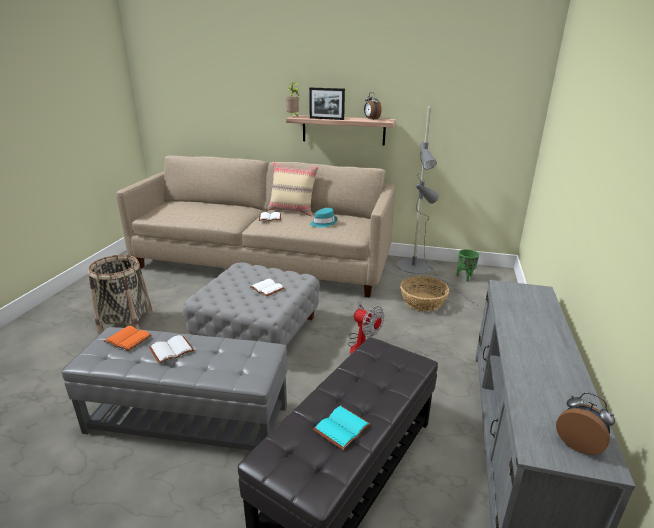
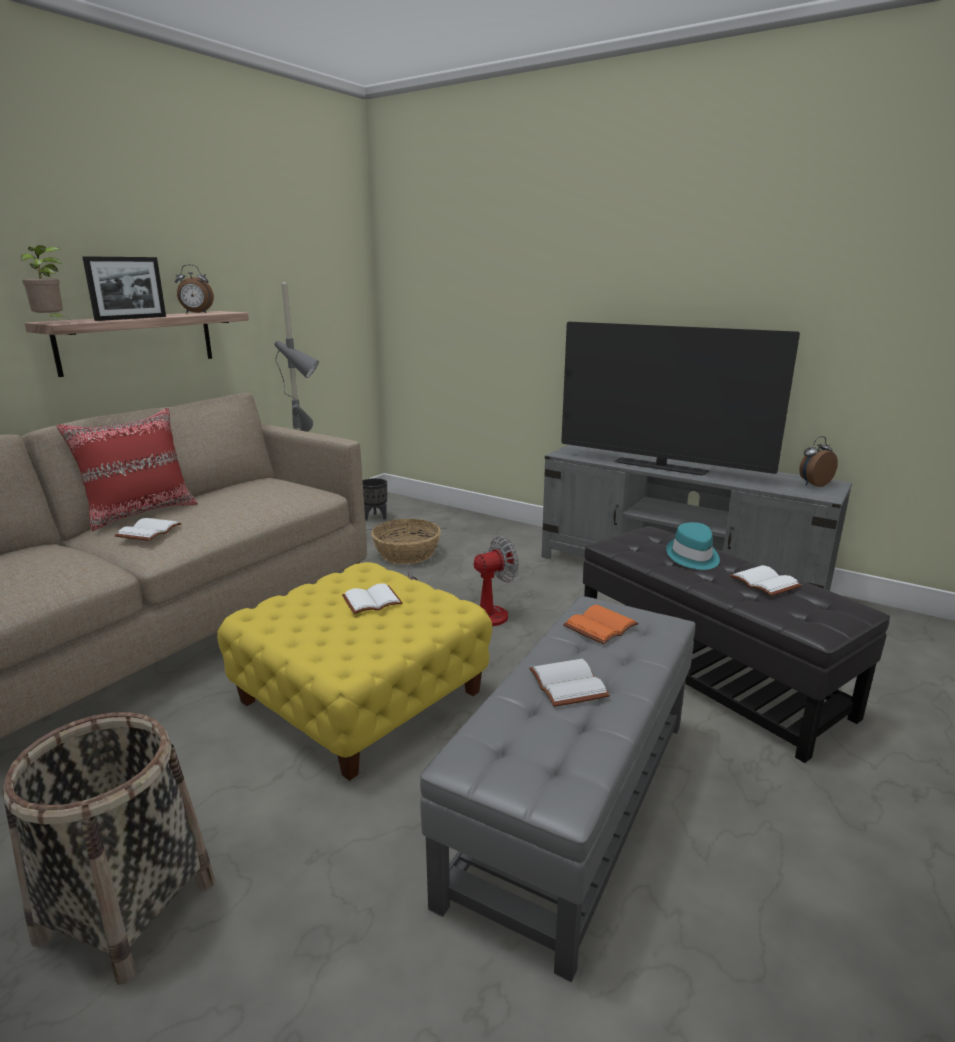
camera: 70 degrees left, 5 degrees down
orange book [104,326,152,351] -> orange book moved to [563,605,639,645]
grey ottoman [183,262,320,346] -> yellow ottoman [217,562,492,781]
beige pillow [267,162,319,216] -> red pillow [56,408,198,531]
turquoise hat [310,208,337,227] -> turquoise hat moved to [666,522,720,570]
turquoise book [313,406,371,450] -> white book [730,565,802,596]
green planter [456,249,479,281] -> black planter [363,478,387,521]
none -> television [561,322,800,475]

